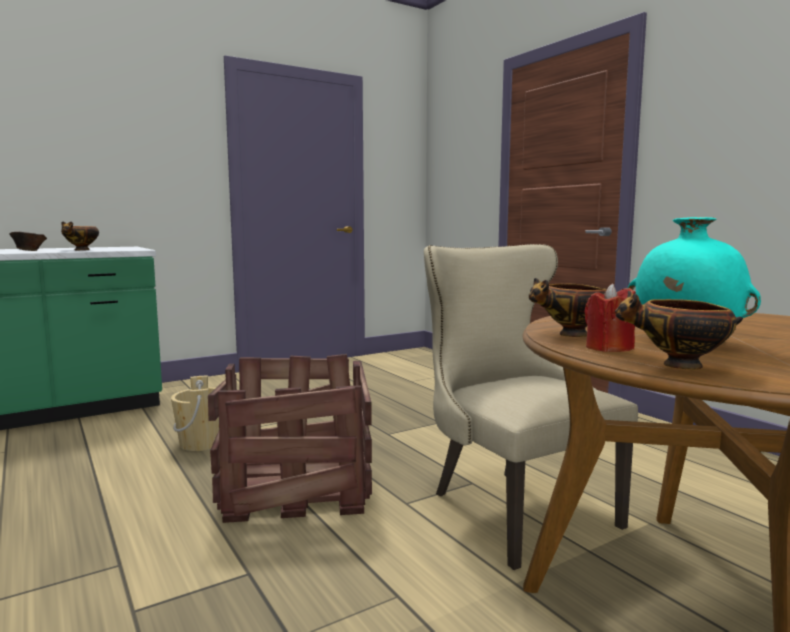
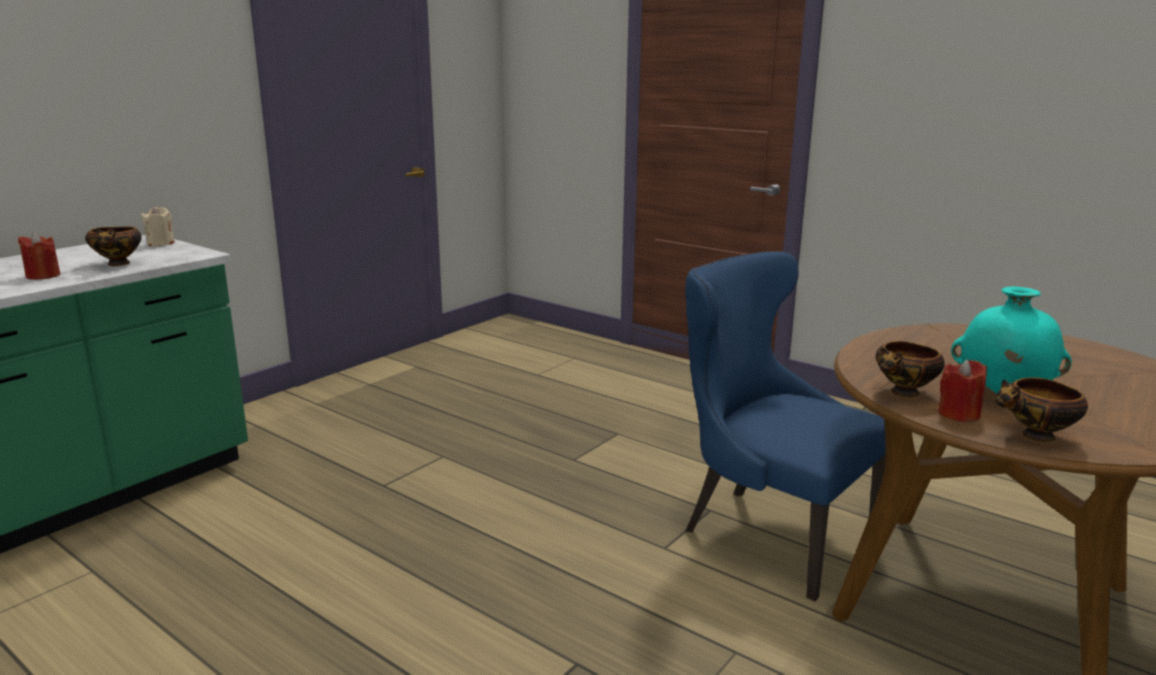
camera: 20 degrees left, 10 degrees up
brown bowl [9,232,47,251] -> red candle [18,233,60,280]
beige bucket [171,376,219,451] -> none
crate [208,354,372,523] -> none
beige chair [424,244,638,570] -> blue chair [685,251,886,601]
none -> beige candle [141,206,175,247]

